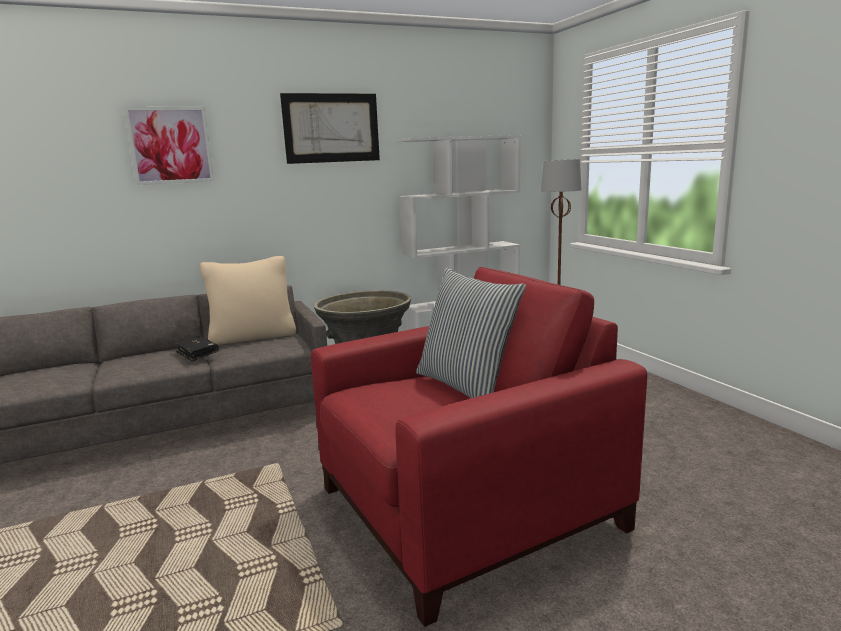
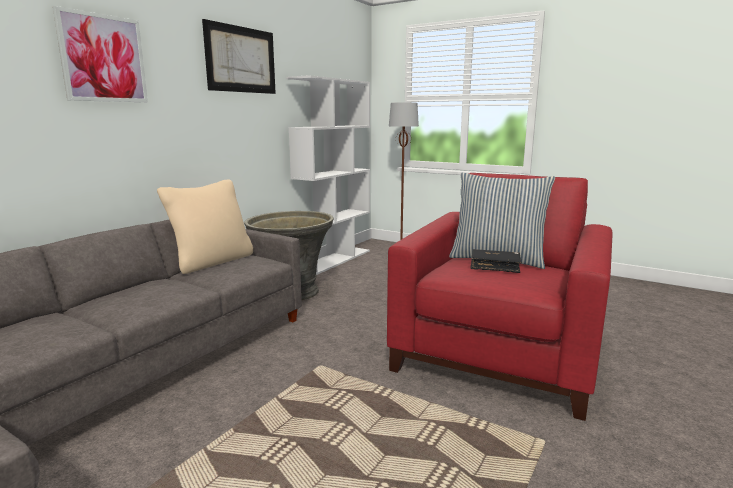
camera: 35 degrees left, 0 degrees up
black book [175,336,219,362] -> black book moved to [470,249,522,273]

